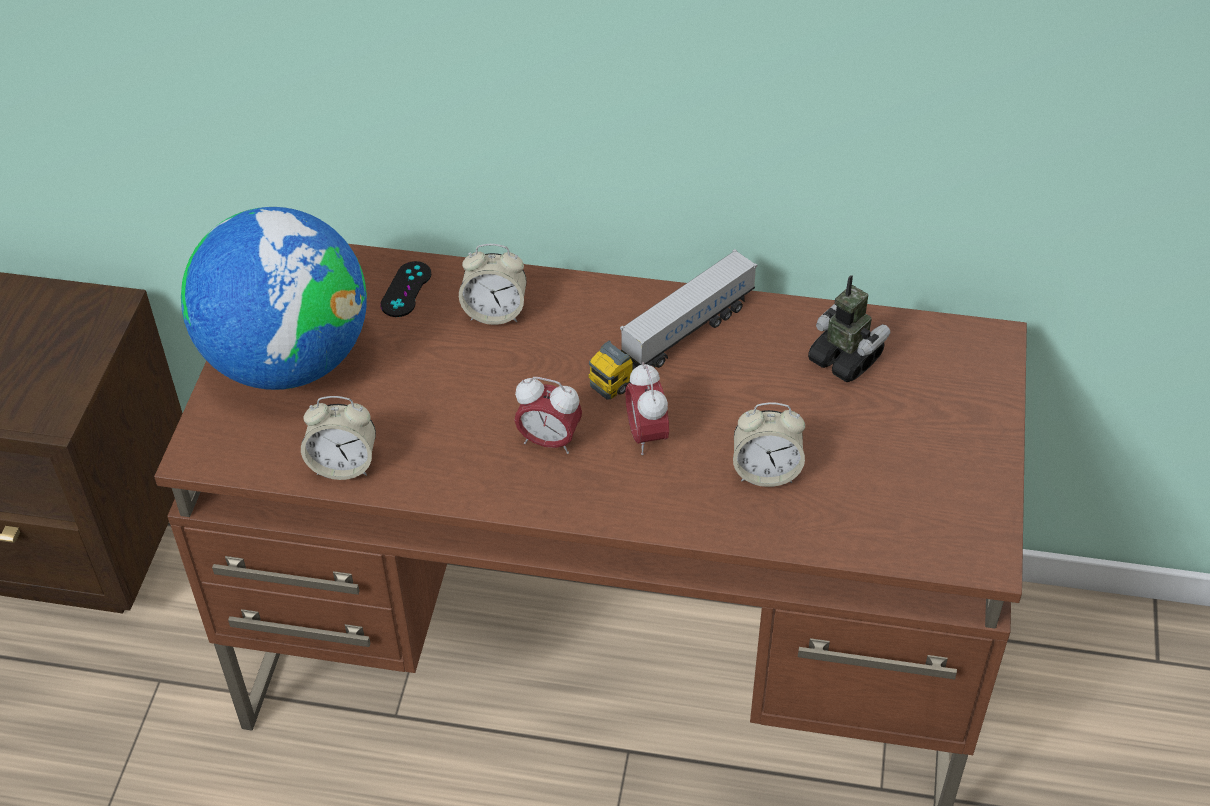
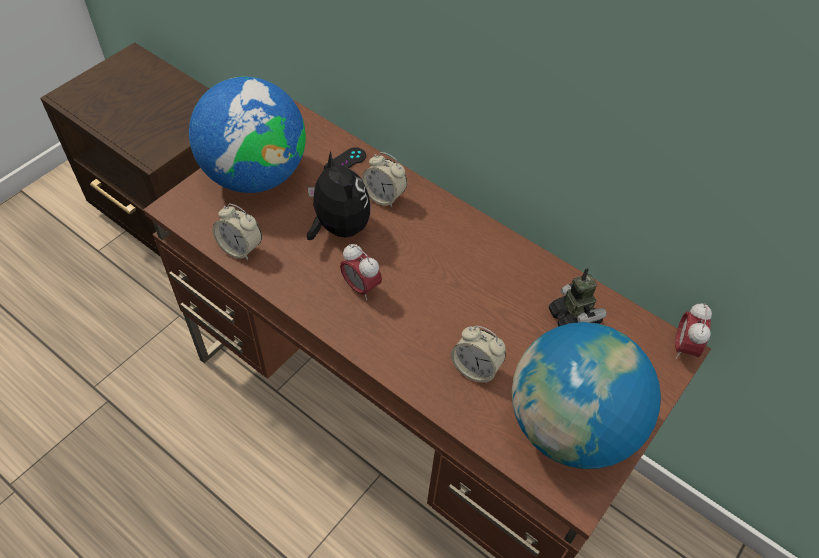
camera: 25 degrees right, 5 degrees up
toy truck [588,249,757,400] -> none
alarm clock [625,362,669,455] -> alarm clock moved to [675,303,712,359]
none -> plush toy [307,151,371,240]
none -> globe [512,322,661,469]

